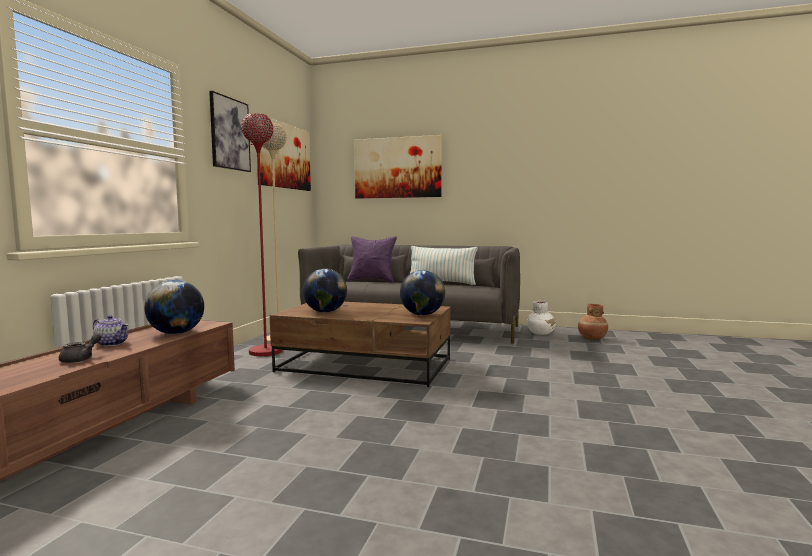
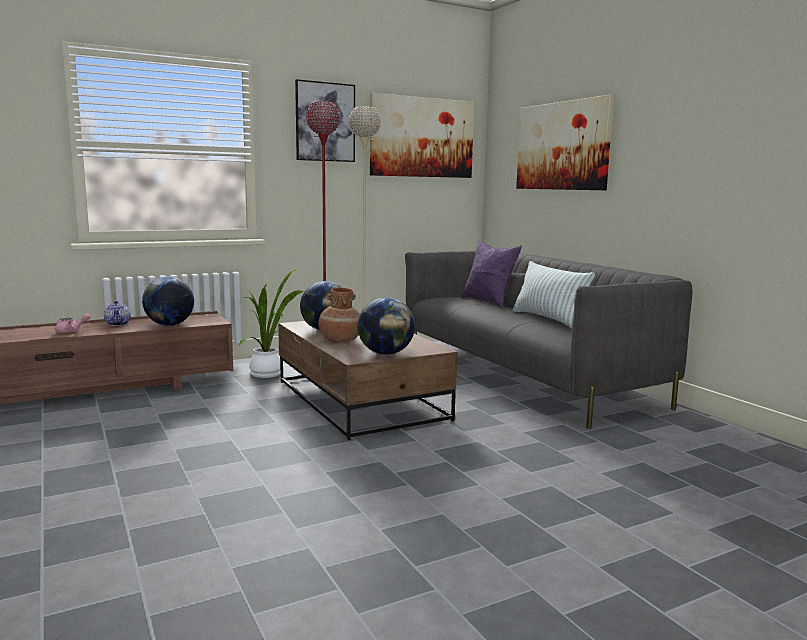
camera: 45 degrees right, 5 degrees up
grey teapot [59,333,101,363] -> pink teapot [55,314,91,333]
white vase [527,301,556,335] -> none
brown vase [578,304,608,340] -> brown vase moved to [318,288,360,343]
none -> potted plant [239,270,303,378]

